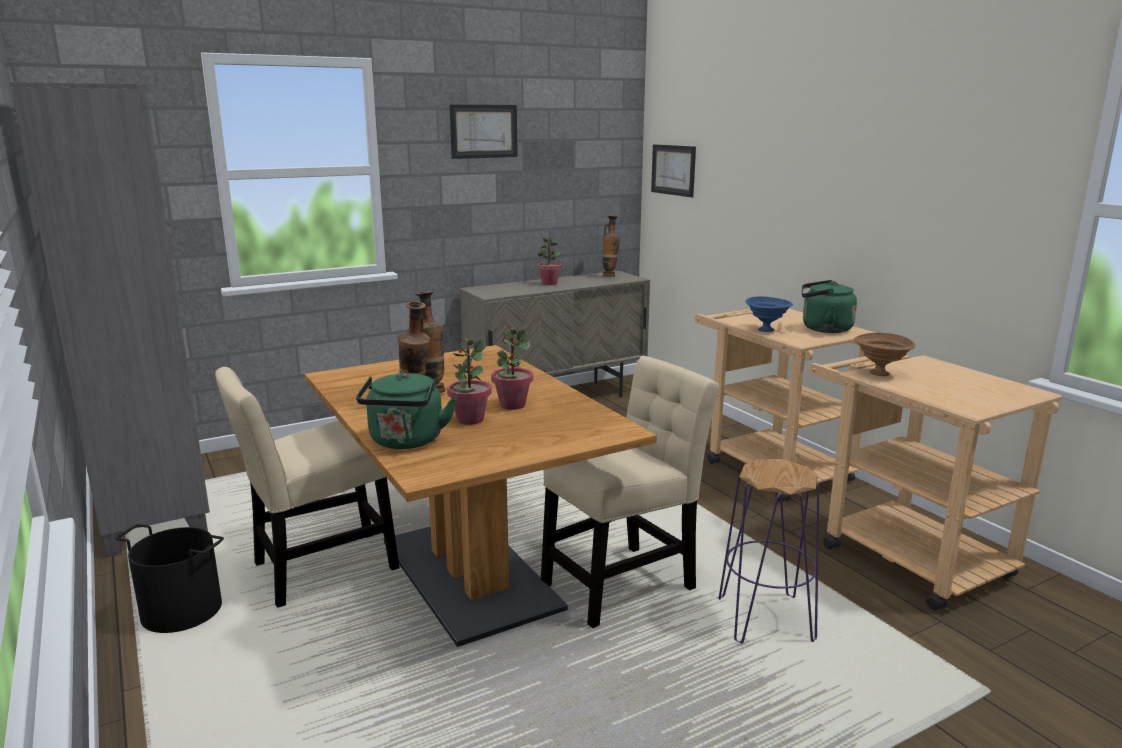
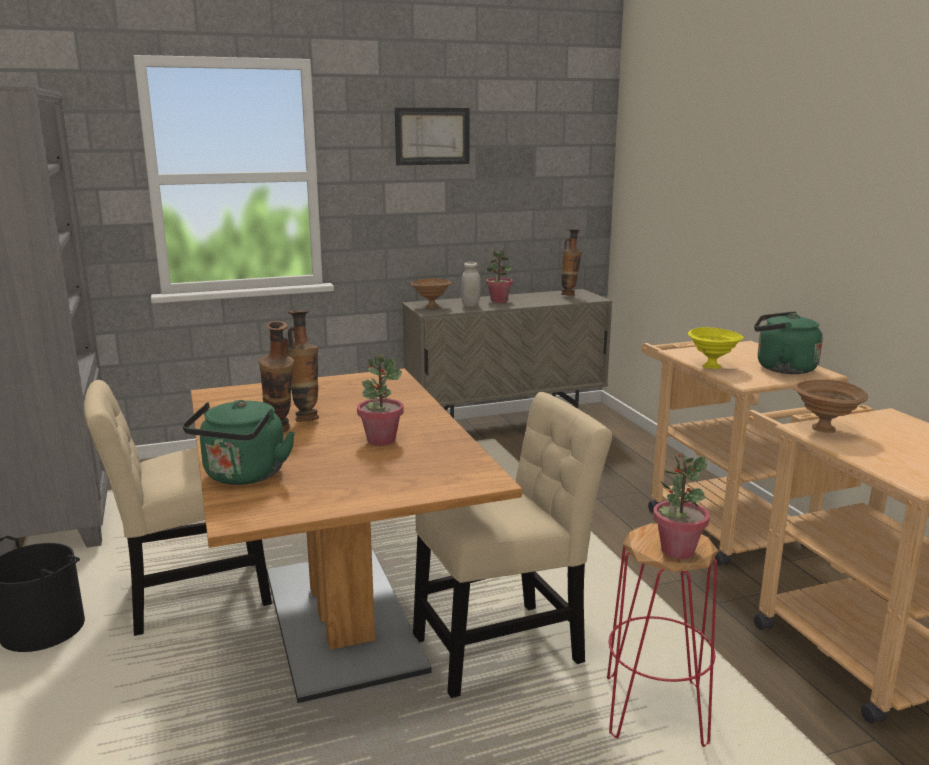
camera: 10 degrees right, 0 degrees up
potted plant [447,338,492,425] -> potted plant moved to [653,453,710,559]
picture [651,144,696,197] -> none
purple stool [719,459,819,643] -> red stool [607,523,718,747]
blue bowl [745,296,793,332] -> yellow bowl [688,327,744,369]
none -> brown bowl [411,278,451,308]
none -> white jar [461,262,481,307]

